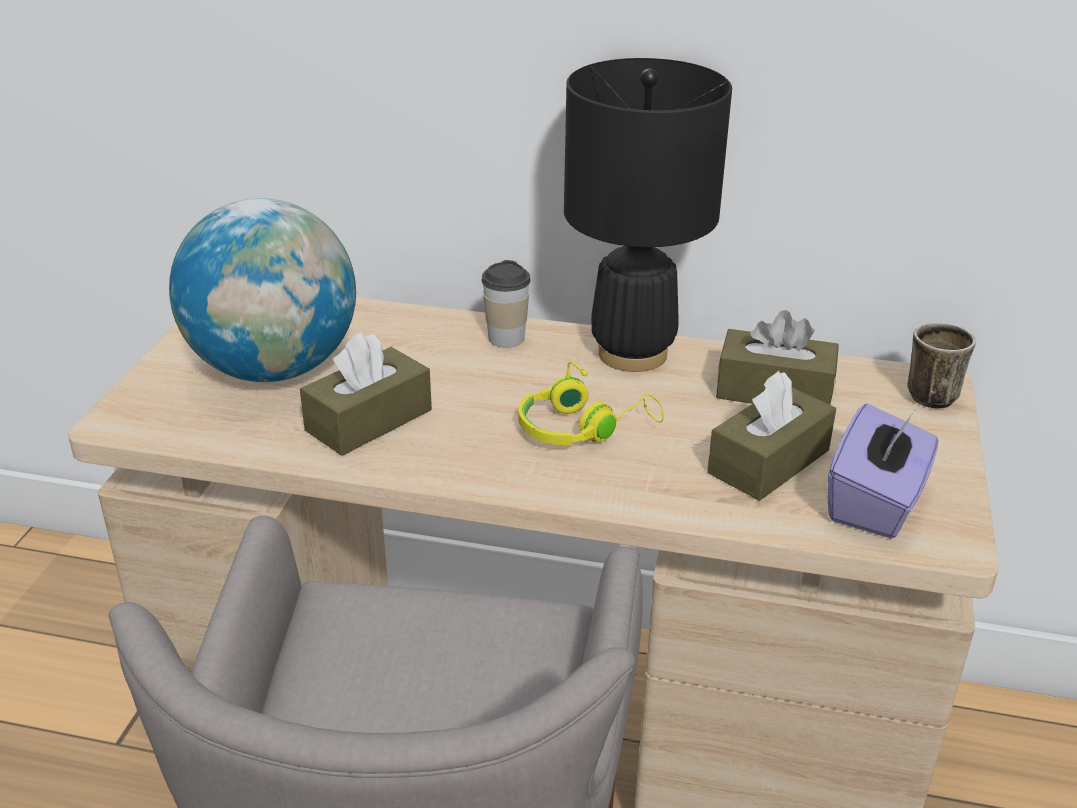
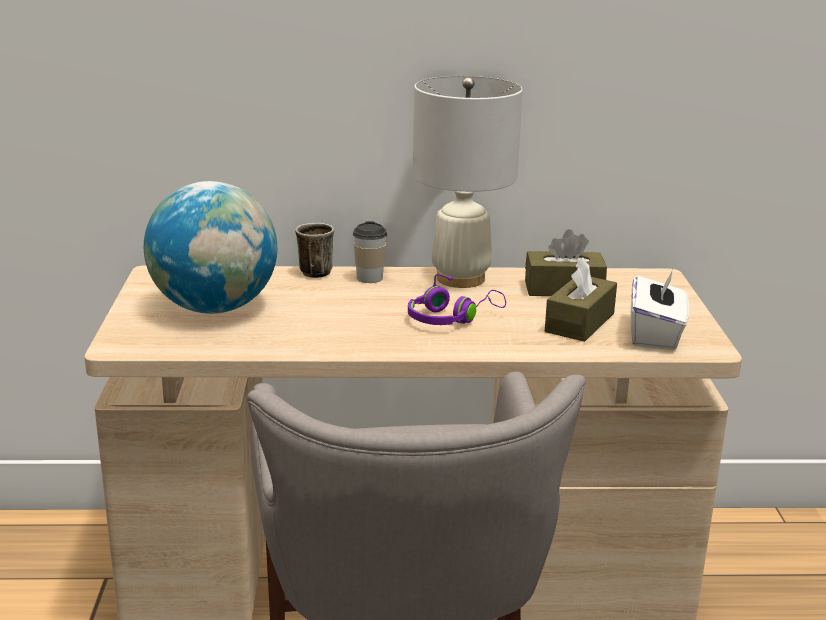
camera: 15 degrees left, 10 degrees down
brown tissue box [300,332,432,456] -> none
yellow headphones [518,361,664,445] -> purple headphones [408,274,506,325]
black table lamp [564,58,732,372] -> white table lamp [413,76,523,288]
purple tissue box [827,404,938,538] -> white tissue box [630,268,689,350]
mug [907,322,976,409] -> mug moved to [295,223,334,278]

